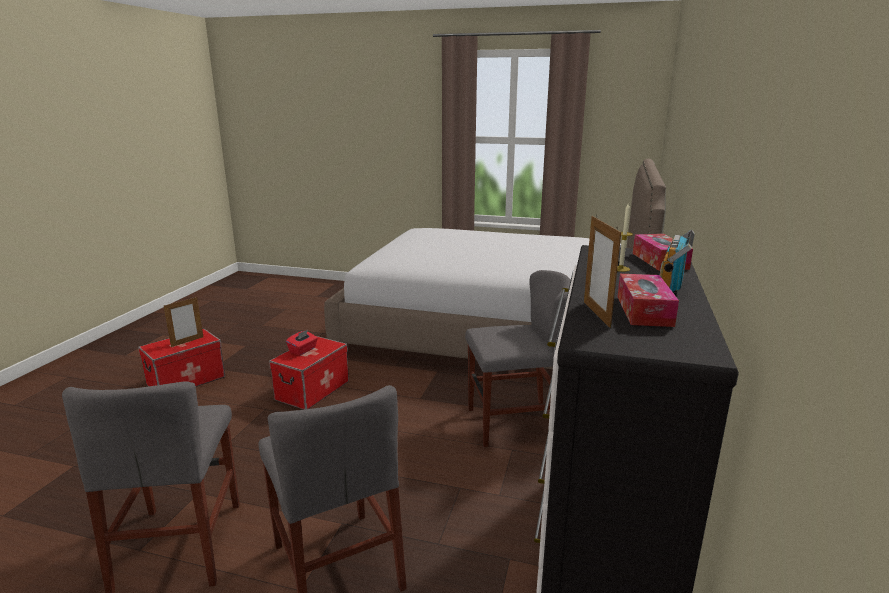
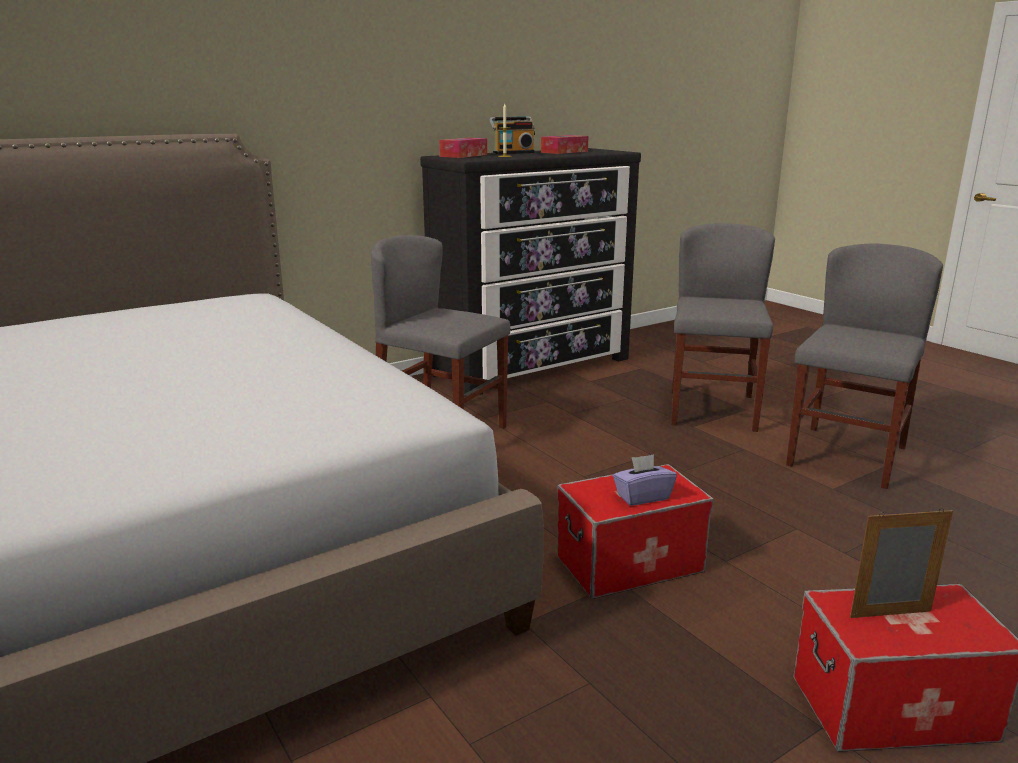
camera: 140 degrees left, 0 degrees up
red tissue box [286,330,318,356] -> purple tissue box [613,454,677,506]
picture frame [584,216,621,328] -> none

